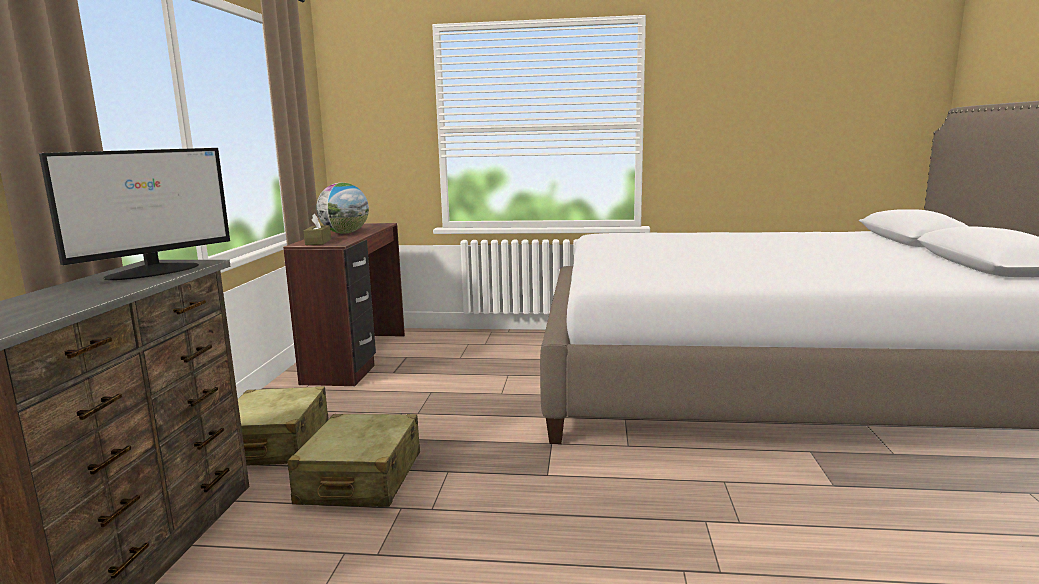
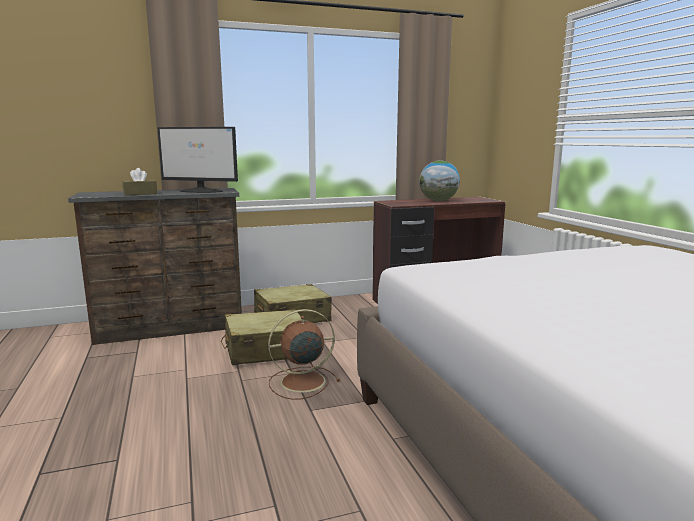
camera: 65 degrees right, 0 degrees up
brown tissue box [304,214,331,245] -> brown tissue box moved to [123,168,157,196]
none -> brown fan [268,309,340,400]

